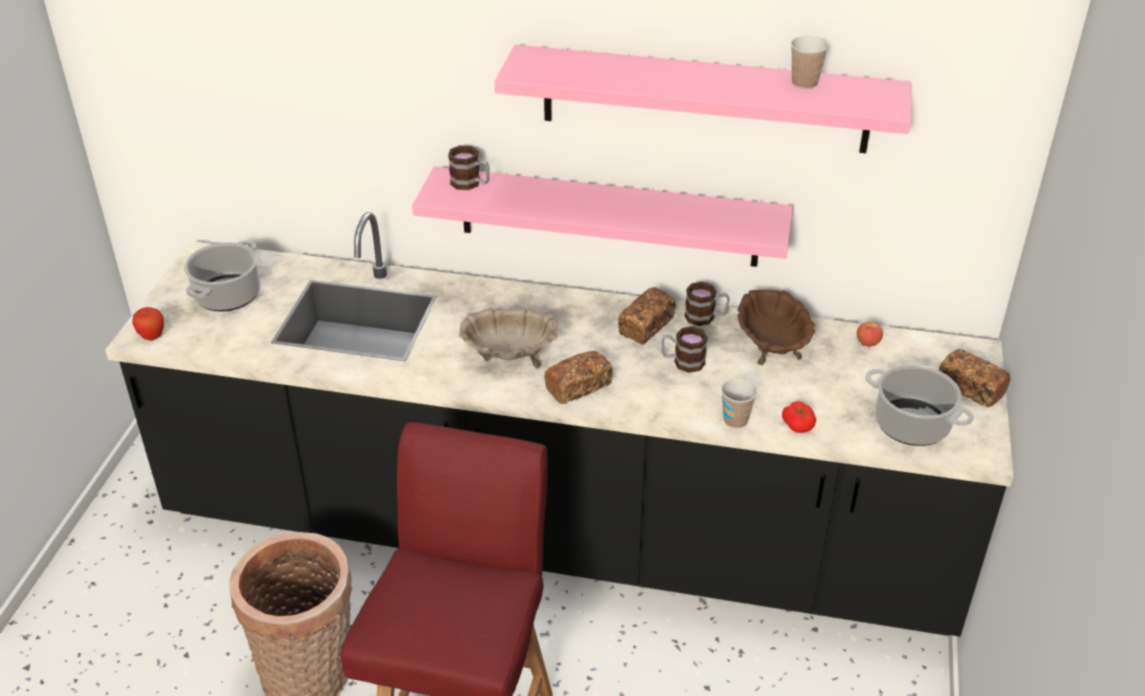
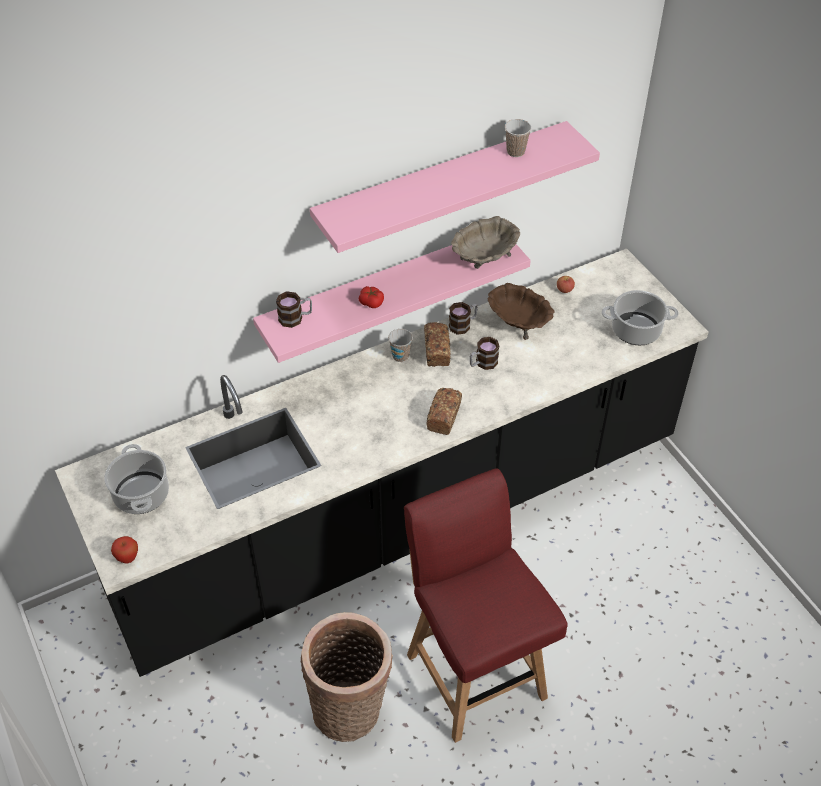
camera: 40 degrees left, 10 degrees up
beige bowl [459,307,558,368] -> beige bowl moved to [451,216,520,269]
cup [721,378,757,428] -> cup moved to [388,329,413,362]
tomato [782,401,816,433] -> tomato moved to [359,286,384,308]
bread [939,349,1011,408] -> none

